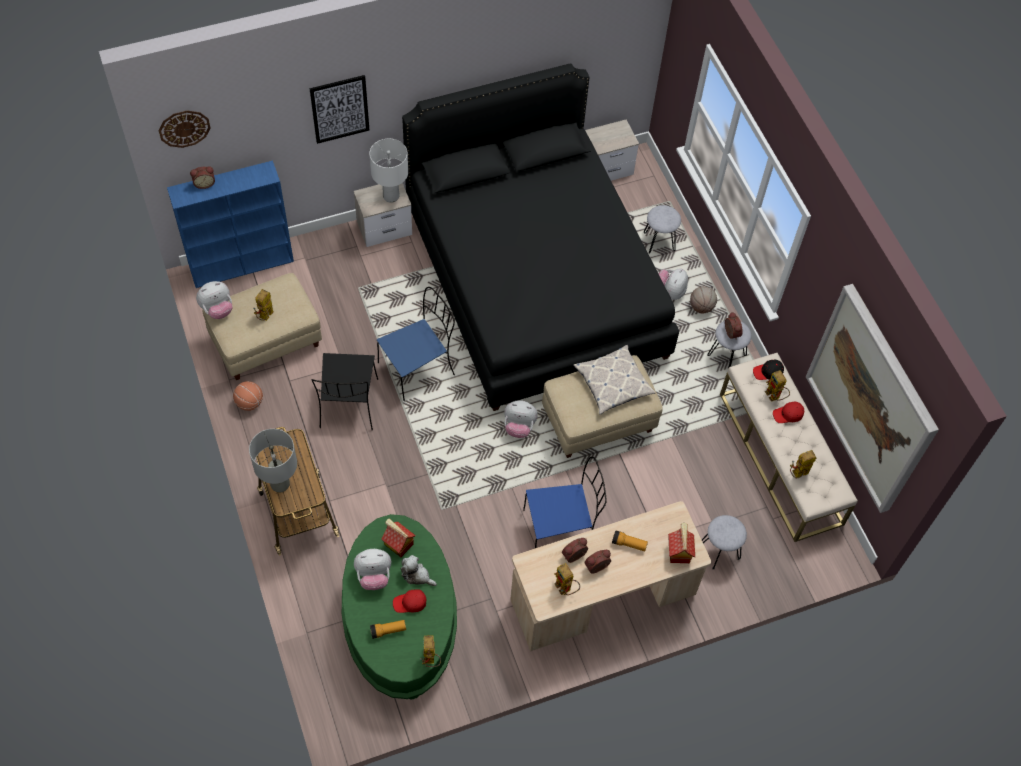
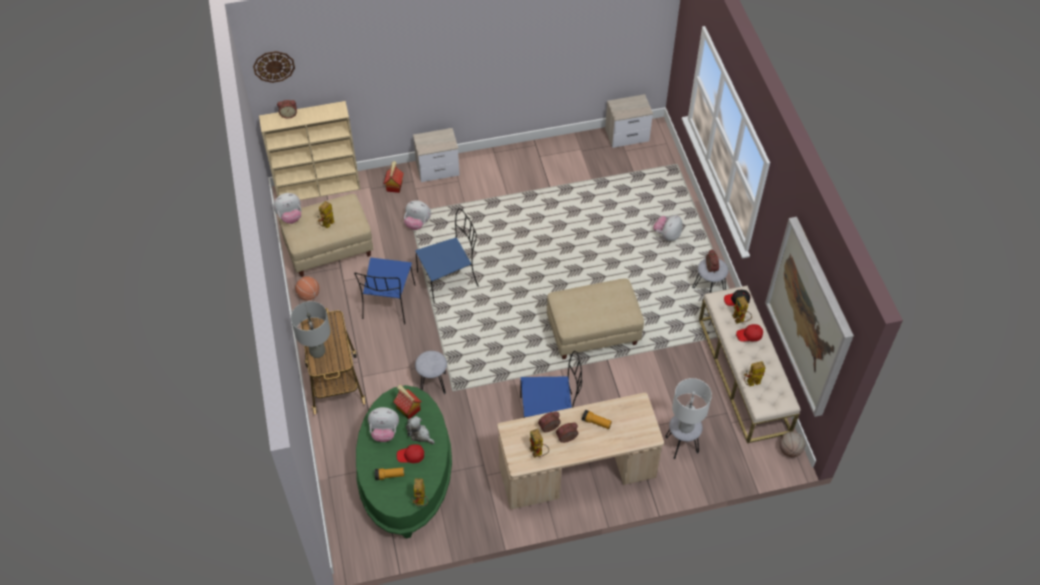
camera: 10 degrees right, 5 degrees down
blue bookcase [167,161,294,288] -> beige bookcase [259,101,360,200]
picture [310,75,369,144] -> none
black chair [312,353,378,430] -> blue chair [354,258,416,324]
white table lamp [369,139,408,203] -> white table lamp moved to [672,378,712,433]
black bed [402,63,679,411] -> none
plush toy [504,400,538,438] -> plush toy moved to [404,200,431,230]
pillow [573,345,655,414] -> none
grey stool [644,205,681,254] -> grey stool moved to [415,351,447,394]
toy house [668,523,695,563] -> toy house moved to [384,161,404,193]
basketball [690,286,717,313] -> basketball moved to [780,431,805,457]

